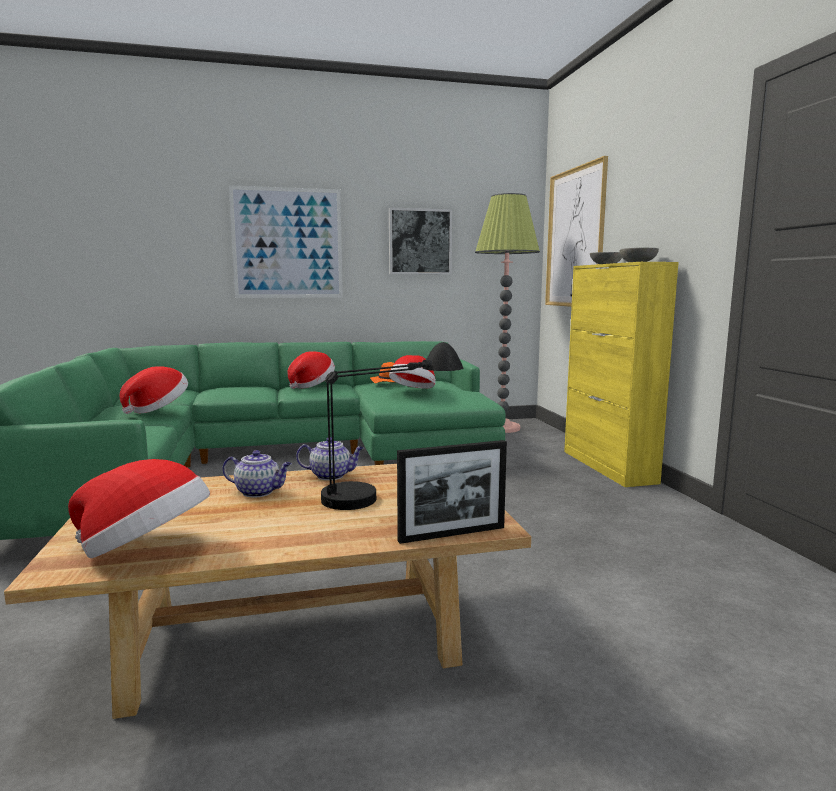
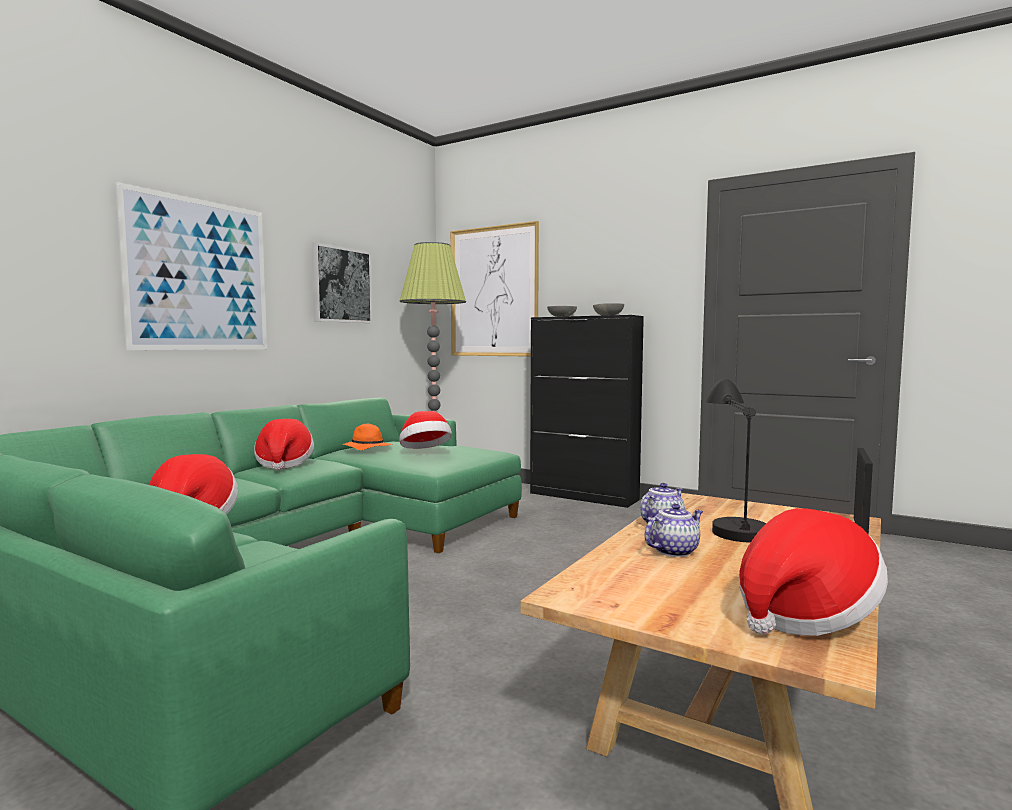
camera: 45 degrees left, 5 degrees down
yellow cabinet [564,262,679,487] -> black cabinet [530,315,644,508]

